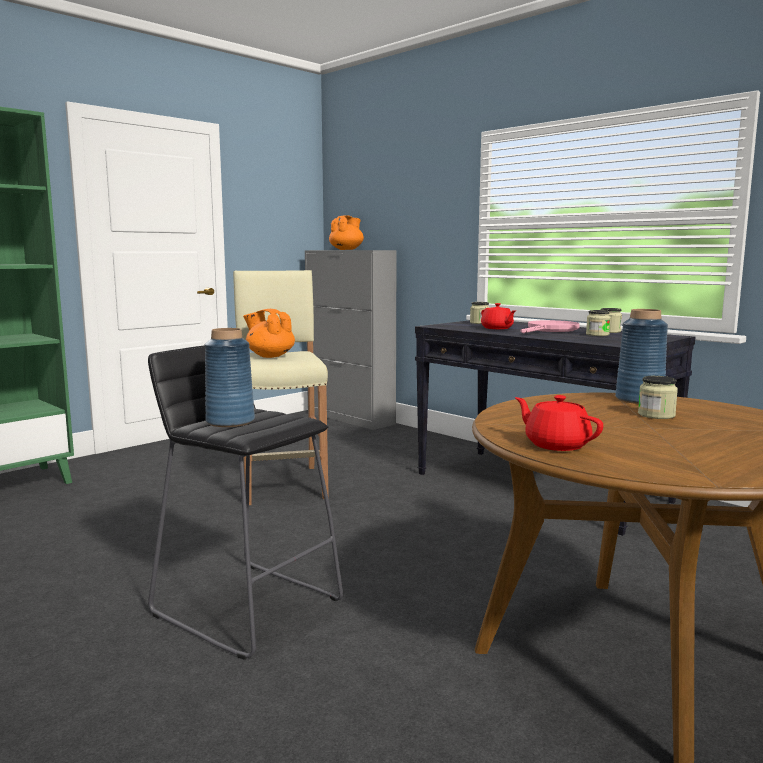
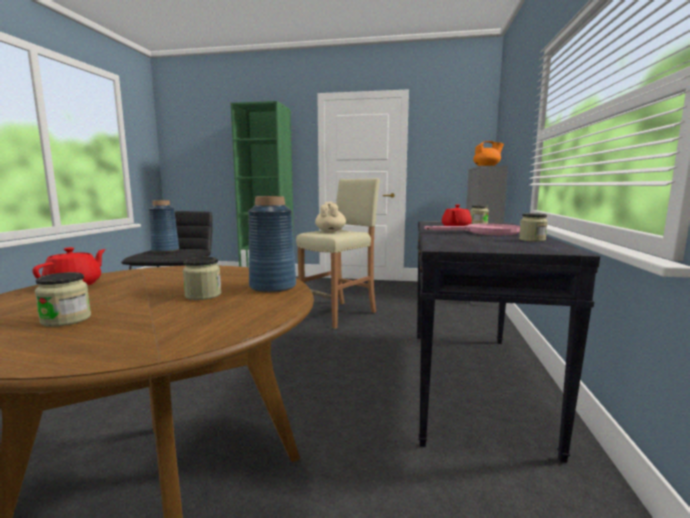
camera: 55 degrees right, 0 degrees up
orange teapot [243,309,295,358] -> beige teapot [315,202,346,232]
jar [586,310,611,336] -> jar moved to [35,272,91,327]

